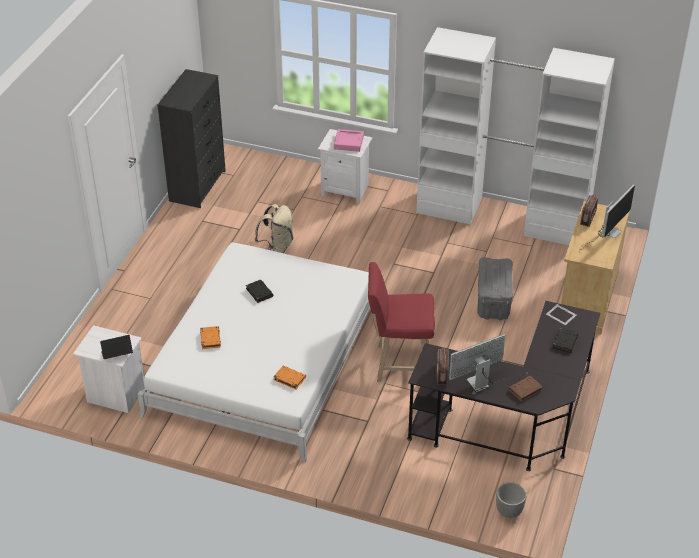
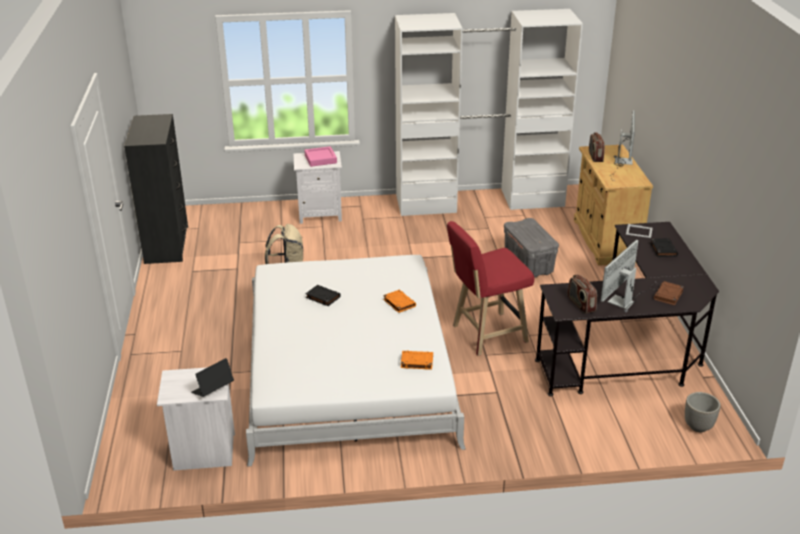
camera: 25 degrees left, 10 degrees down
orange book [200,326,221,349] -> orange book moved to [383,289,416,313]

